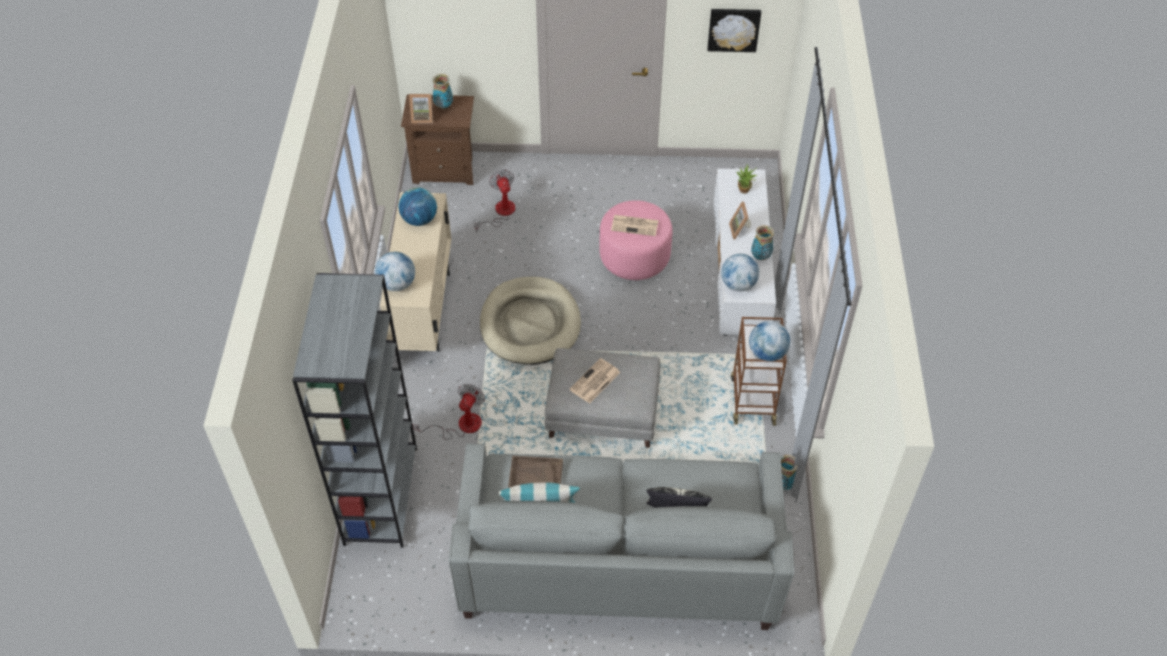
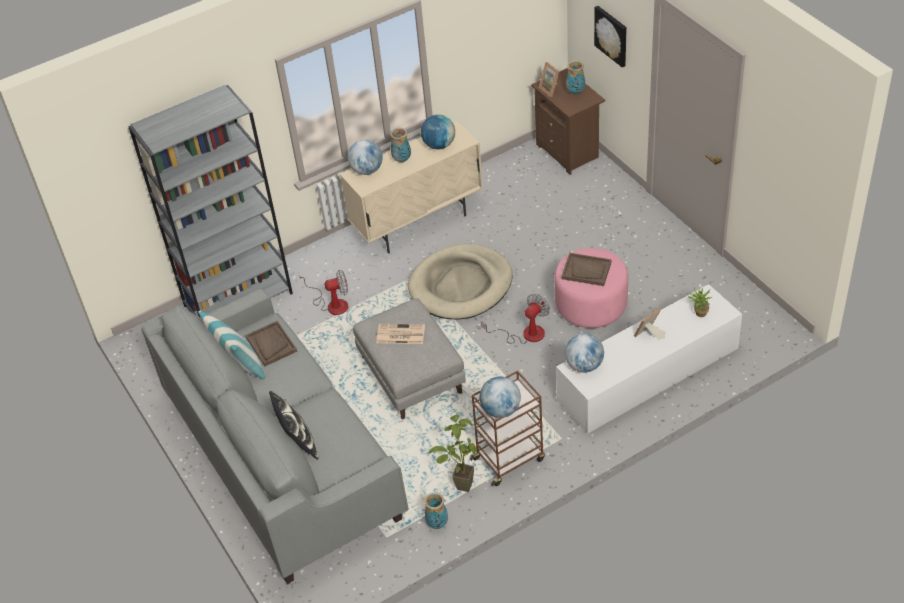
camera: 60 degrees right, 5 degrees down
fan [474,169,515,232] -> fan moved to [481,294,550,344]
newspaper [611,215,659,236] -> brown tray [561,253,612,286]
picture [707,9,761,52] -> picture moved to [594,6,627,68]
vase [751,225,774,260] -> vase moved to [390,128,411,163]
none -> potted plant [429,415,477,492]

